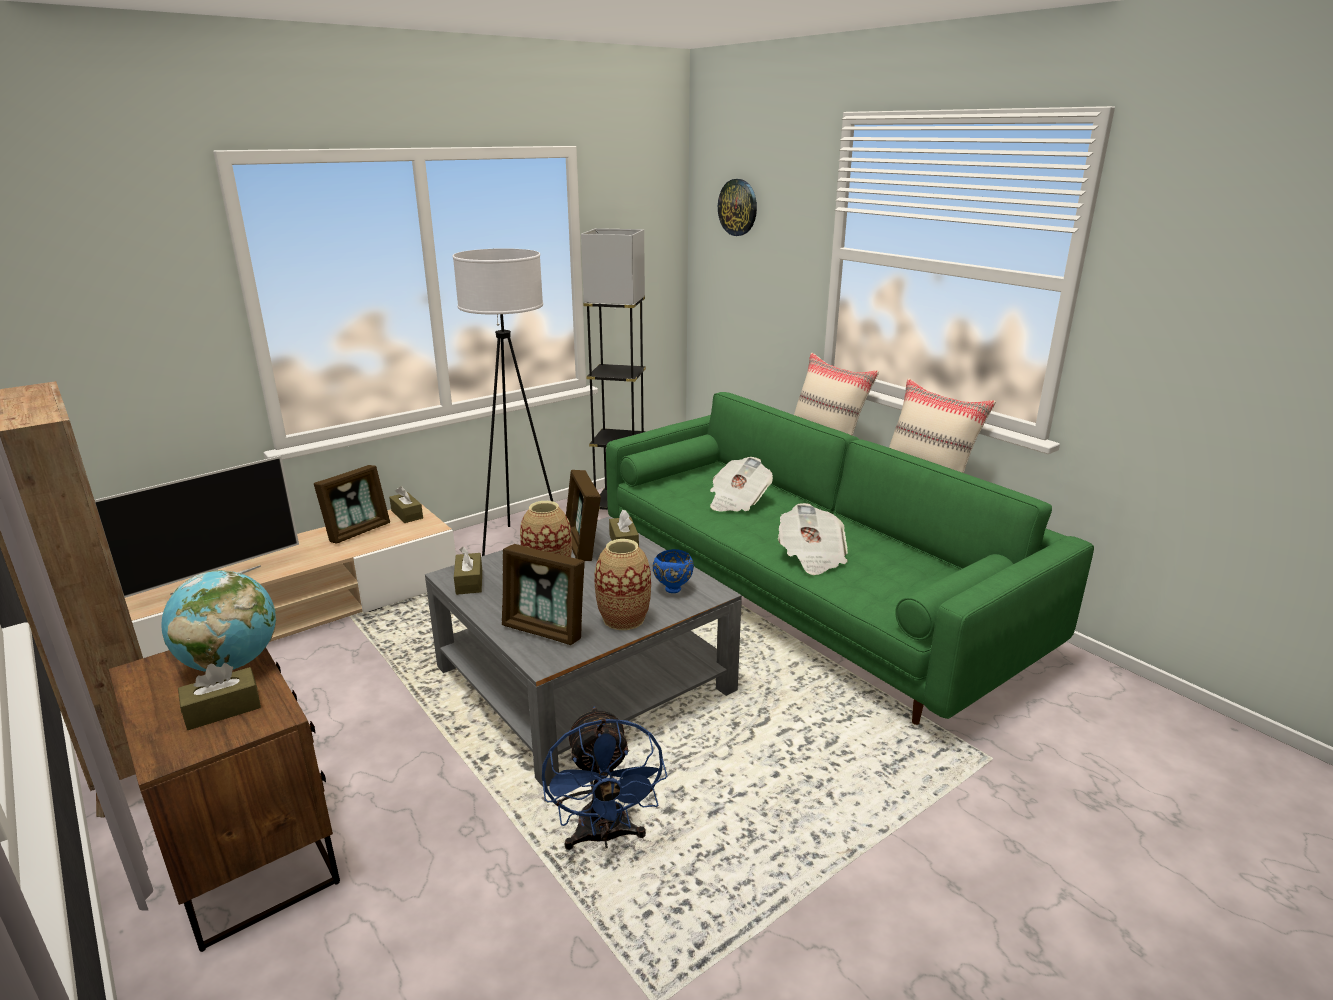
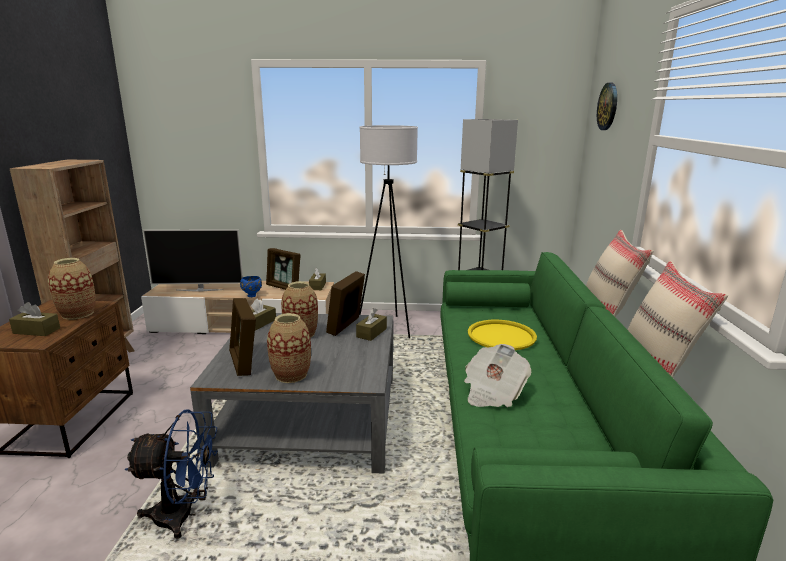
camera: 40 degrees right, 5 degrees down
globe [162,570,276,672] -> vase [48,258,95,320]
picture frame [314,465,390,544] -> picture frame turned 45 degrees clockwise [266,248,301,290]
blue fan [542,706,667,850] -> blue fan turned 120 degrees counterclockwise [125,409,218,539]
blue bowl [653,549,694,593] -> blue bowl moved to [240,276,262,297]
newspaper [710,457,773,512] -> yellow tray [468,320,537,350]

